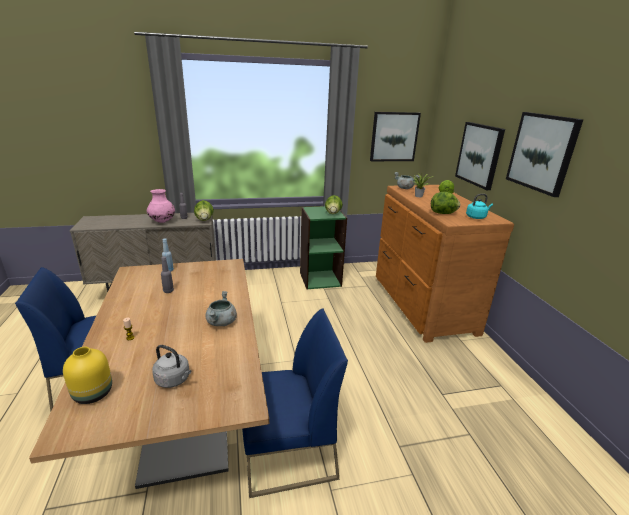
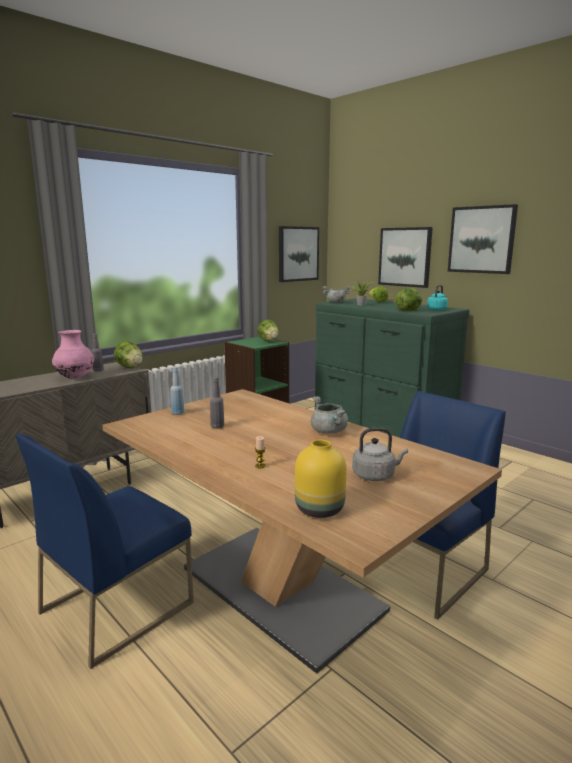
camera: 30 degrees left, 10 degrees down
brown dresser [376,185,514,343] -> green dresser [315,298,470,438]

